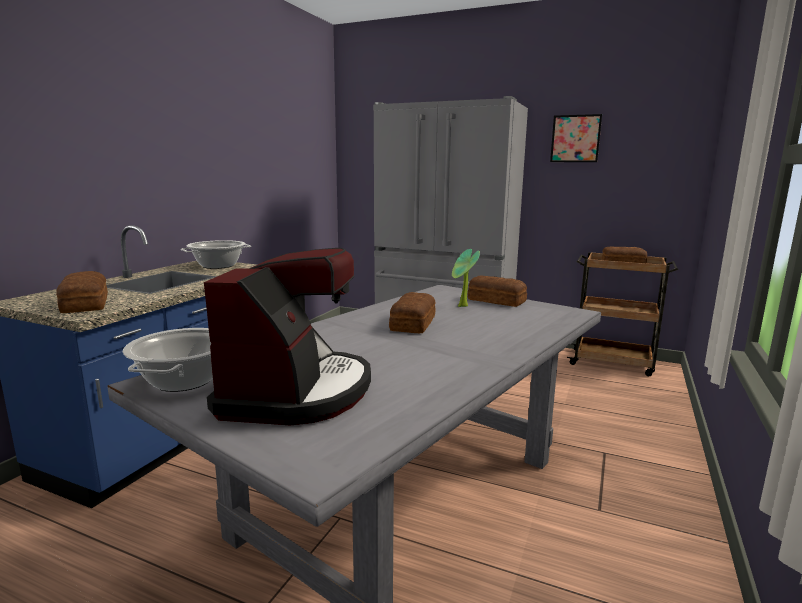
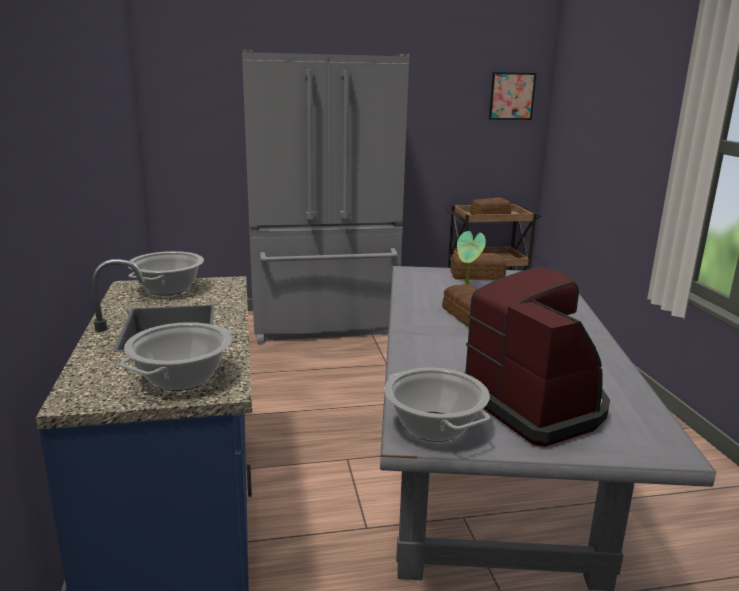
camera: 35 degrees left, 5 degrees up
bread [56,271,108,313] -> cooking pot [119,322,233,391]
picture [550,114,602,162] -> picture moved to [489,72,536,120]

